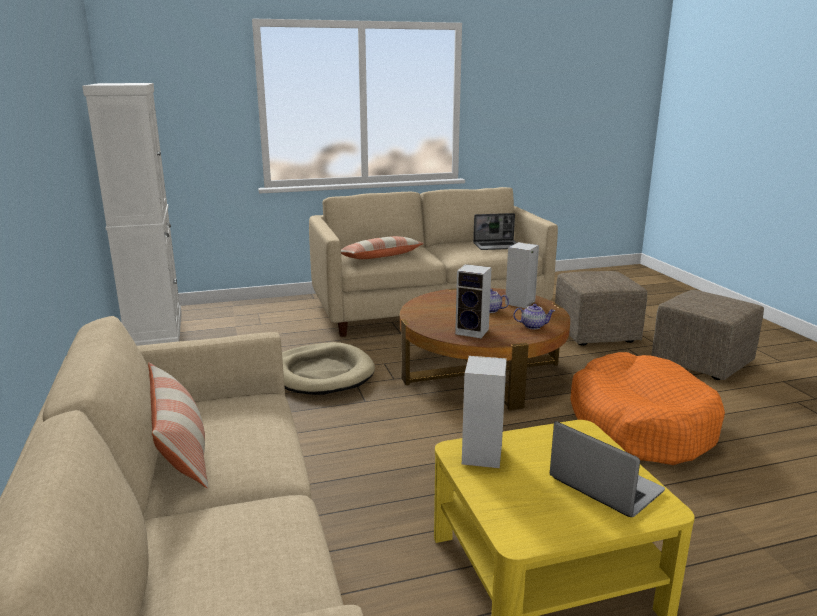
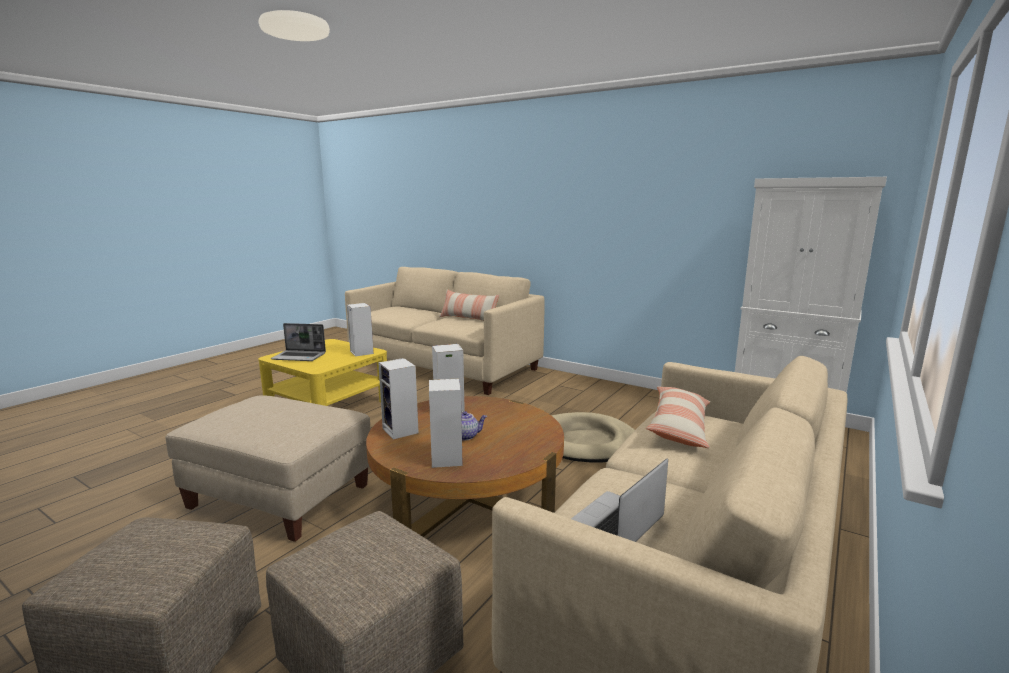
camera: 140 degrees right, 5 degrees down
teapot [513,304,555,329] -> speaker [378,358,419,440]
orange dog bed [570,352,725,465] -> beige ottoman [166,395,371,542]

